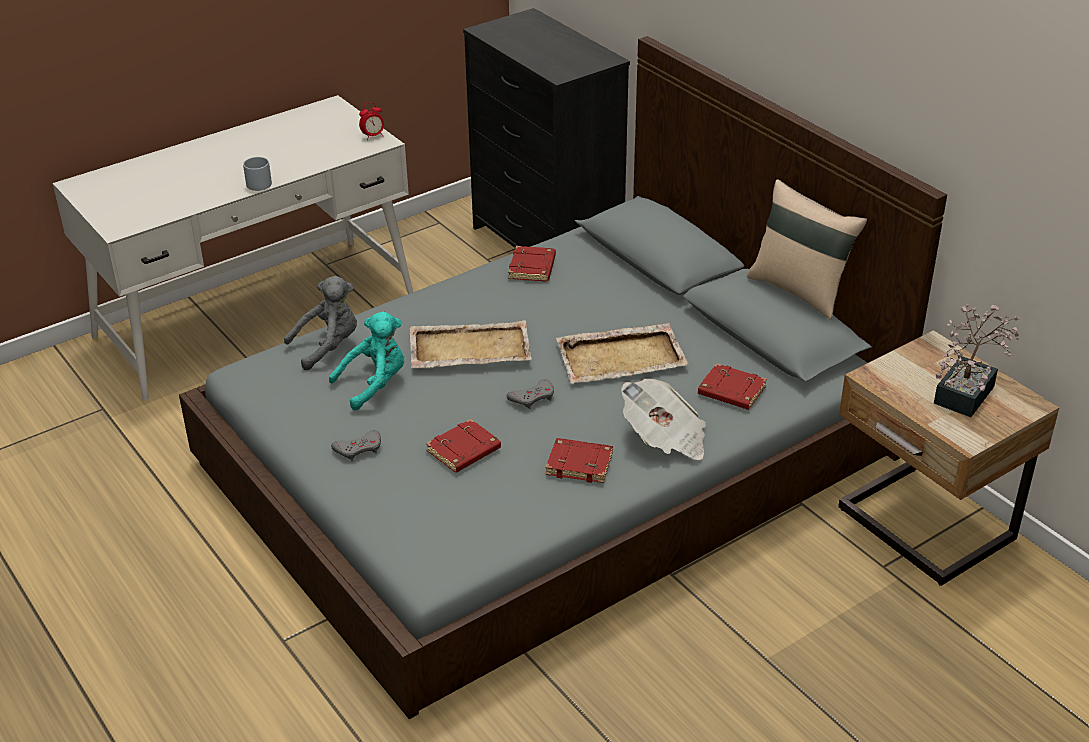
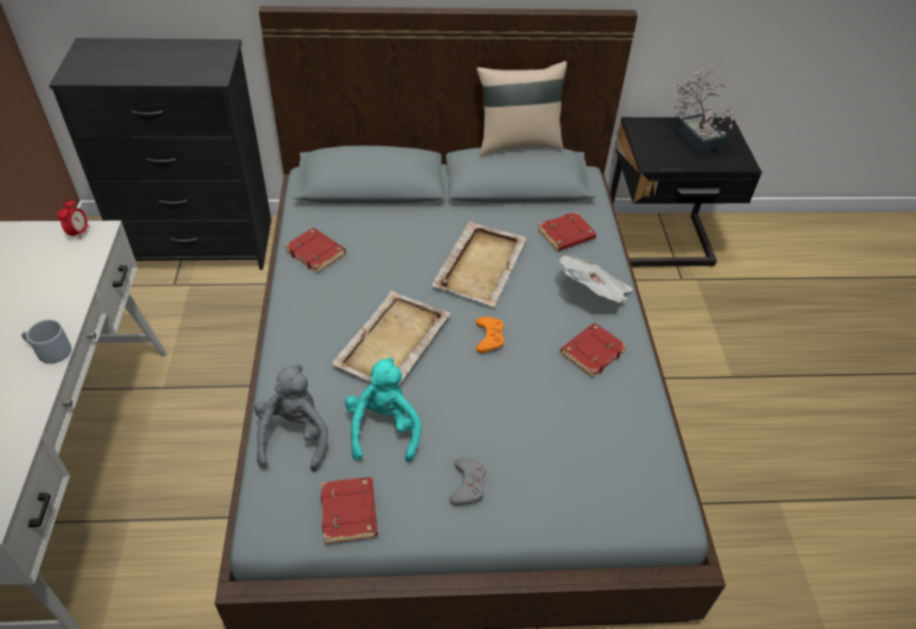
camera: 60 degrees left, 10 degrees up
red book [426,419,501,473] -> red book moved to [320,477,378,544]
grey game controller [507,379,554,409] -> orange game controller [476,317,504,353]
beige nightstand [838,330,1059,586] -> black nightstand [610,117,762,267]

